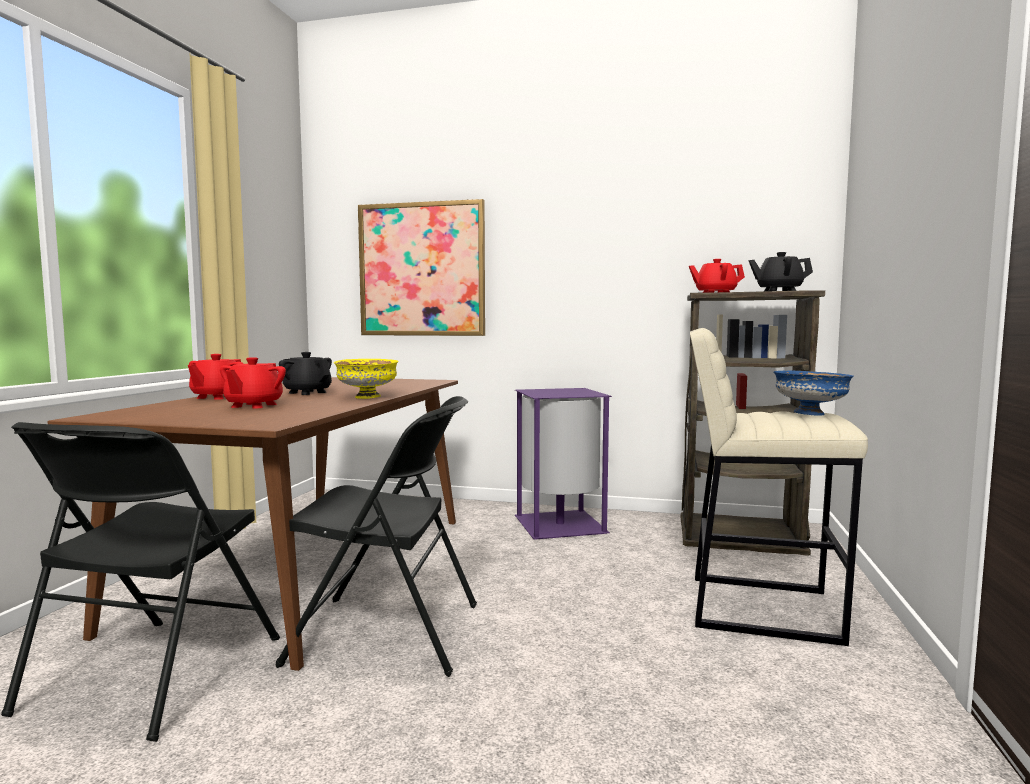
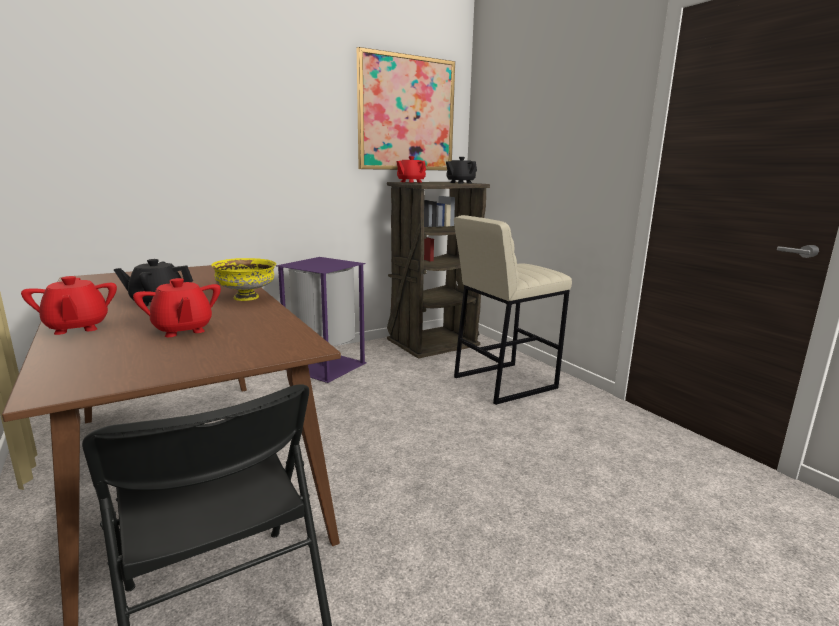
camera: 45 degrees left, 10 degrees up
black chair [276,396,477,677] -> none
picture [358,199,485,336] -> picture moved to [357,47,455,170]
blue bowl [774,371,854,416] -> none

